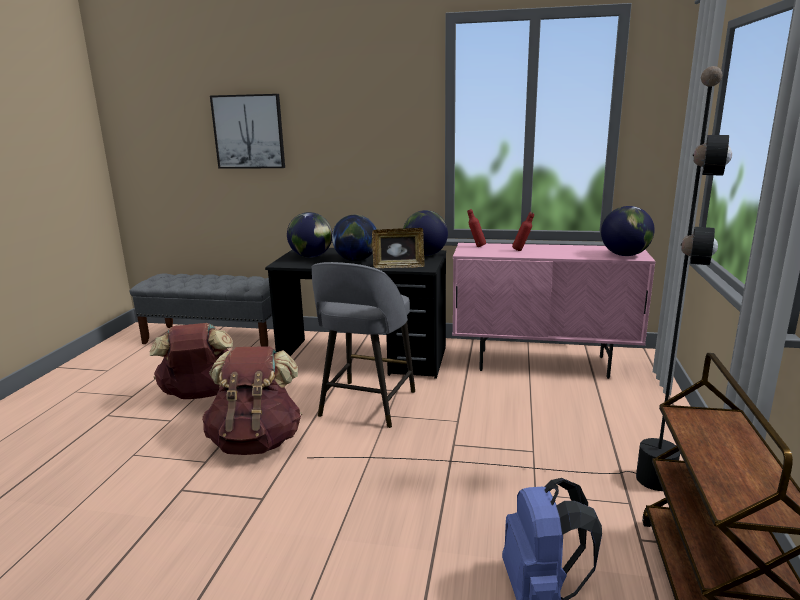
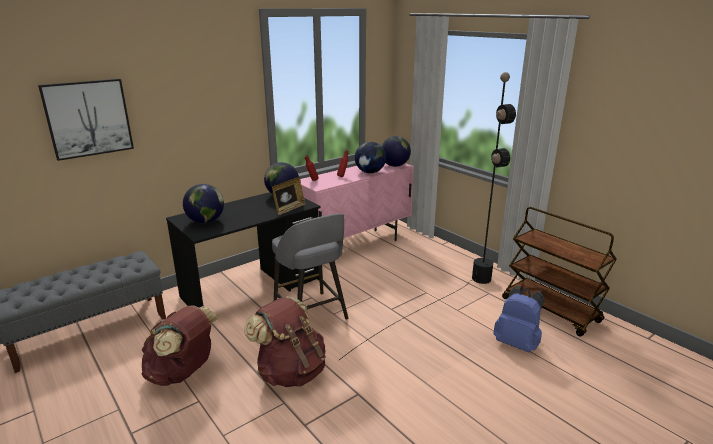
camera: 50 degrees left, 5 degrees up
globe [332,214,377,261] -> globe moved to [355,142,386,173]

